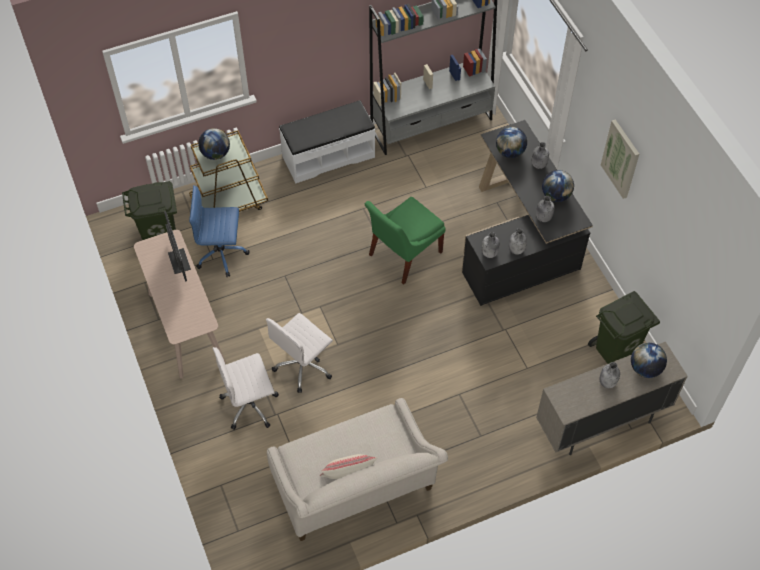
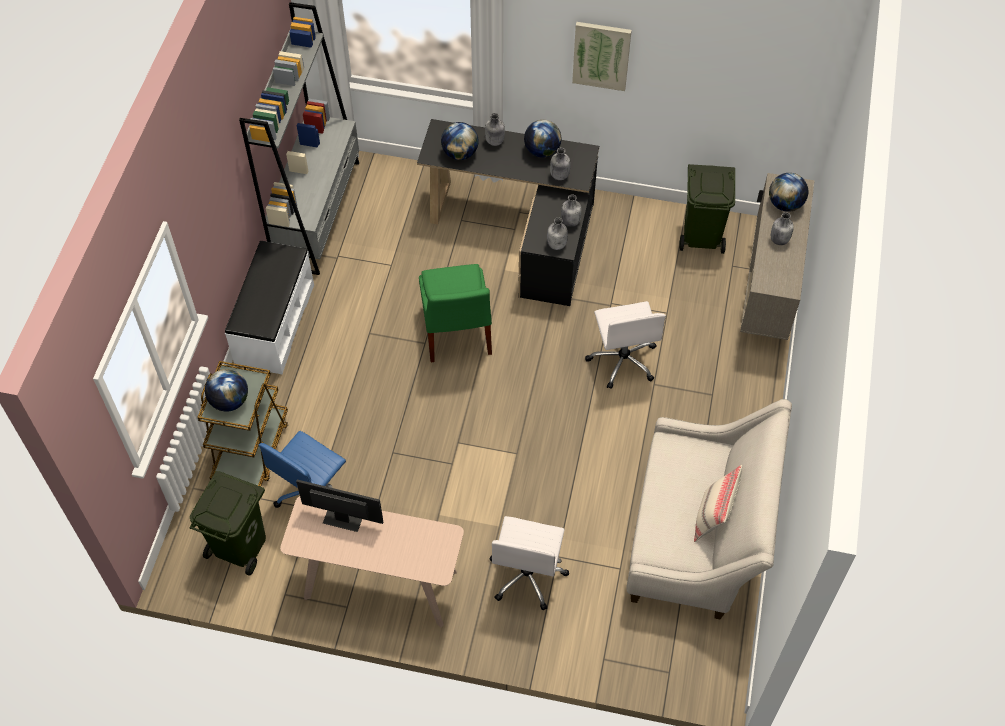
camera: 55 degrees left, 0 degrees up
white office chair [266,313,333,393] -> white office chair moved to [585,301,666,389]

